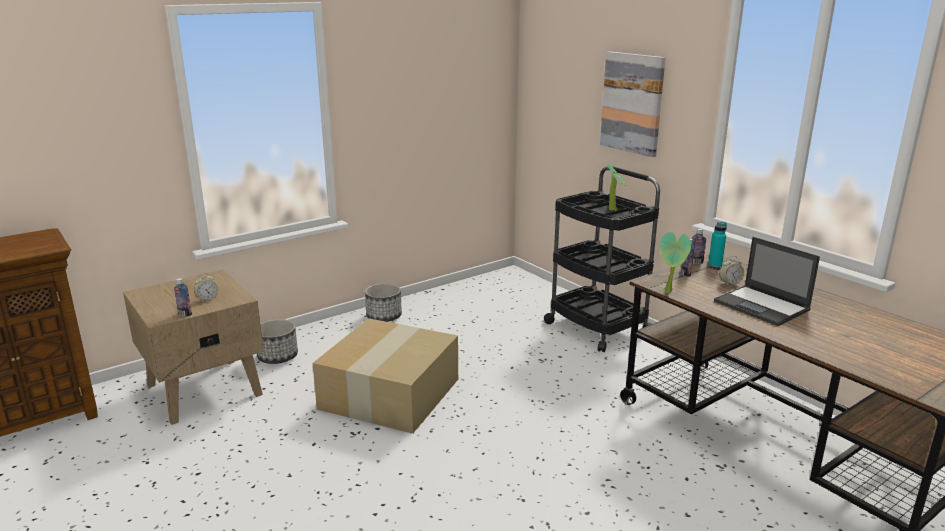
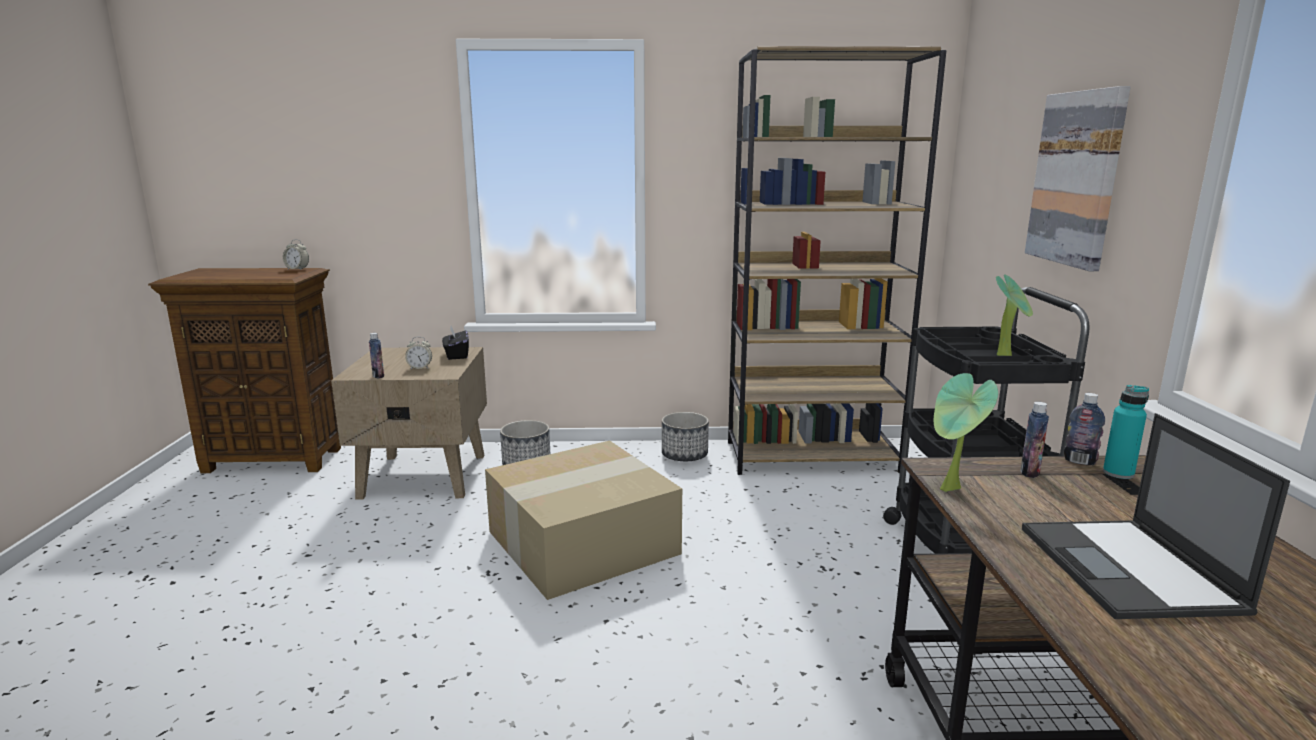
camera: 35 degrees right, 5 degrees down
alarm clock [719,256,744,286] -> alarm clock moved to [283,239,309,270]
none -> black tissue box [442,326,469,360]
none -> brown bookcase [728,46,947,475]

